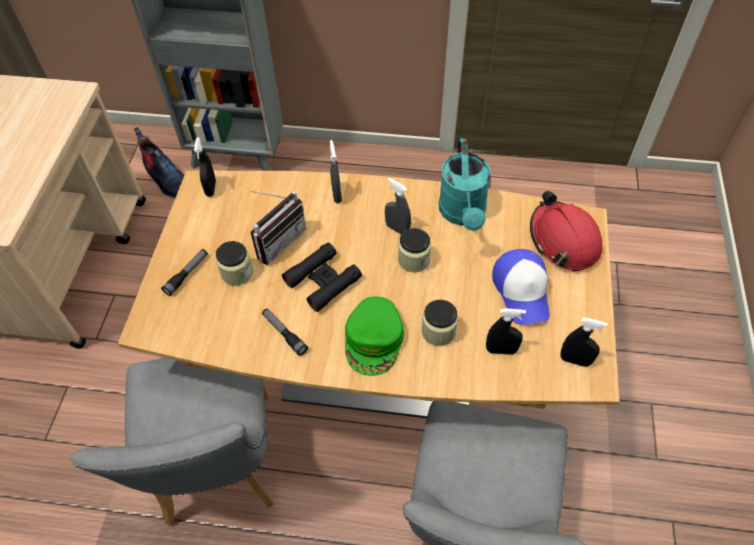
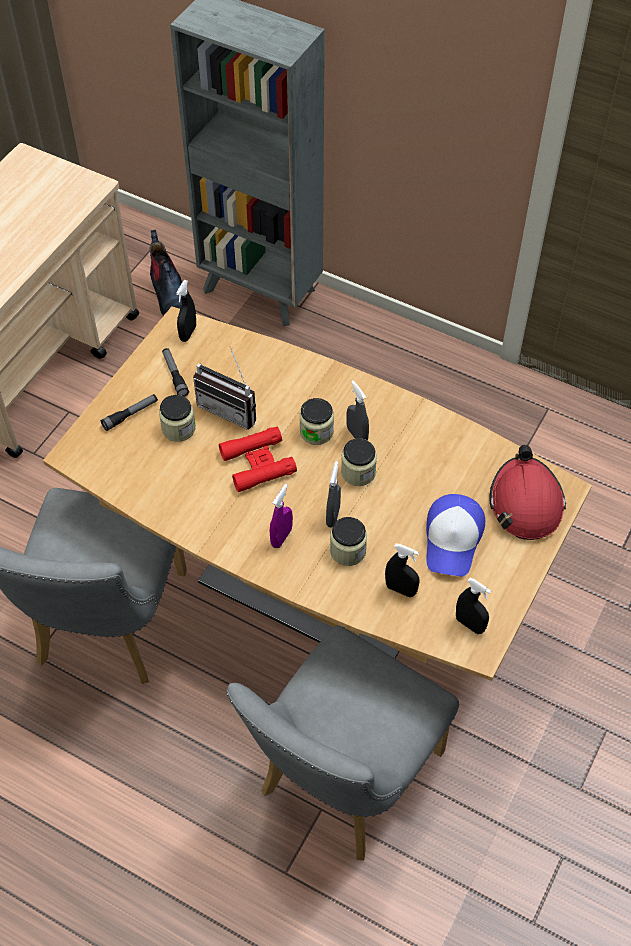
camera: 20 degrees right, 0 degrees up
radio [250,191,306,265] -> radio turned 60 degrees clockwise [193,346,256,429]
flashlight [262,309,308,356] -> flashlight moved to [162,348,189,397]
black binoculars [282,242,362,312] -> red binoculars [219,427,297,492]
grey spray bottle [330,140,342,203] -> grey spray bottle moved to [326,461,341,528]
green cap [345,296,404,376] -> purple spray bottle [270,484,293,548]
turquoise watering can [439,138,491,231] -> none
none -> jar [299,398,334,445]

